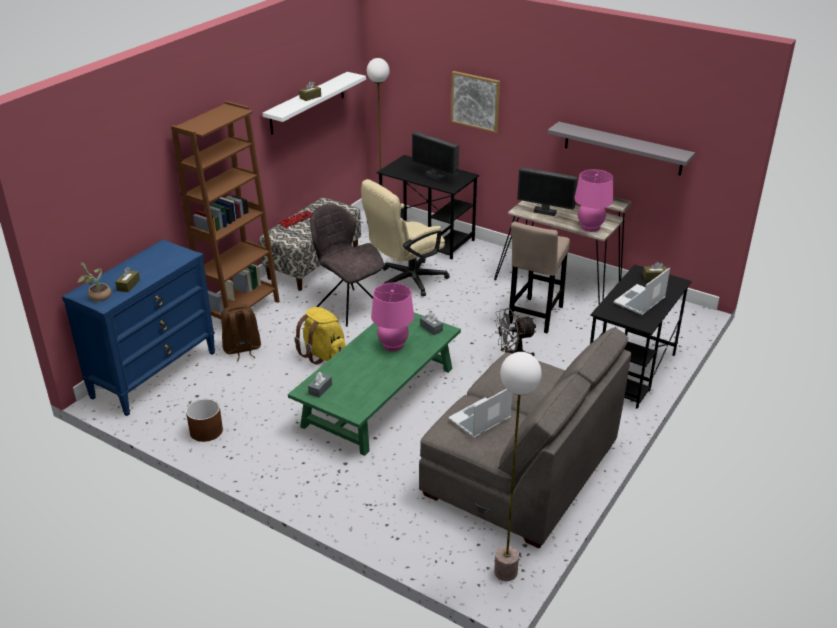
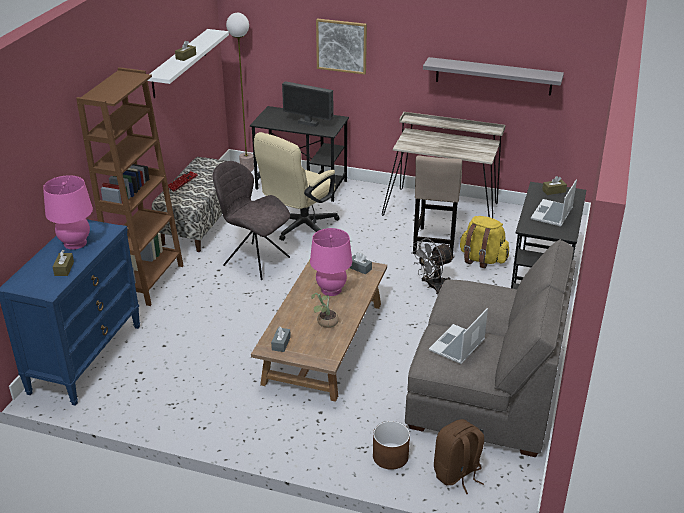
camera: 15 degrees left, 0 degrees up
potted plant [77,263,111,302] -> potted plant moved to [311,293,339,328]
brown planter [186,399,223,442] -> brown planter moved to [373,421,410,470]
brown backpack [221,304,261,361] -> brown backpack moved to [434,419,484,494]
green coffee table [288,313,461,456] -> brown coffee table [251,259,387,402]
yellow backpack [294,307,346,365] -> yellow backpack moved to [460,216,509,268]
floor lamp [494,352,542,581] -> none
monitor [517,167,578,216] -> none
pink table lamp [574,169,613,232] -> pink table lamp moved to [43,175,93,250]

